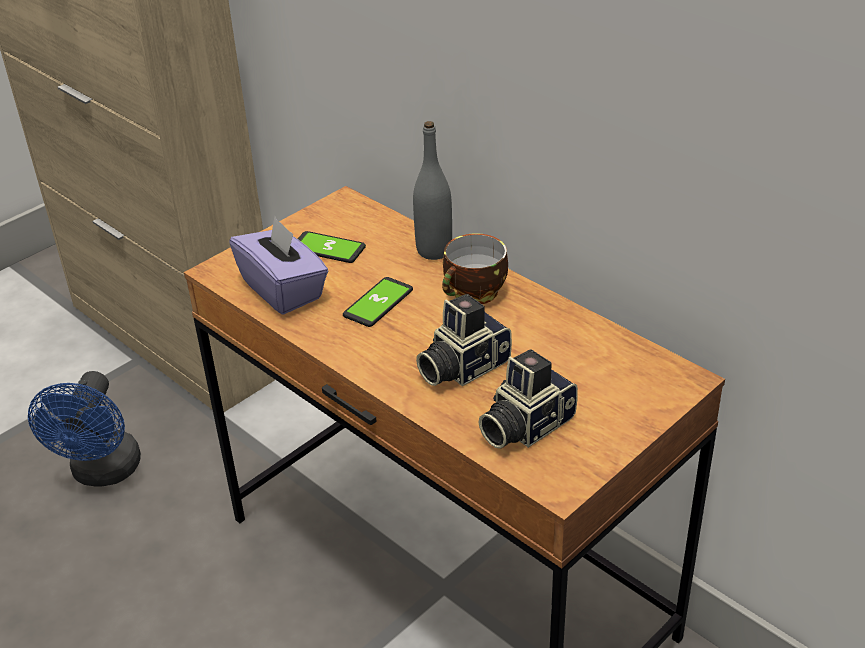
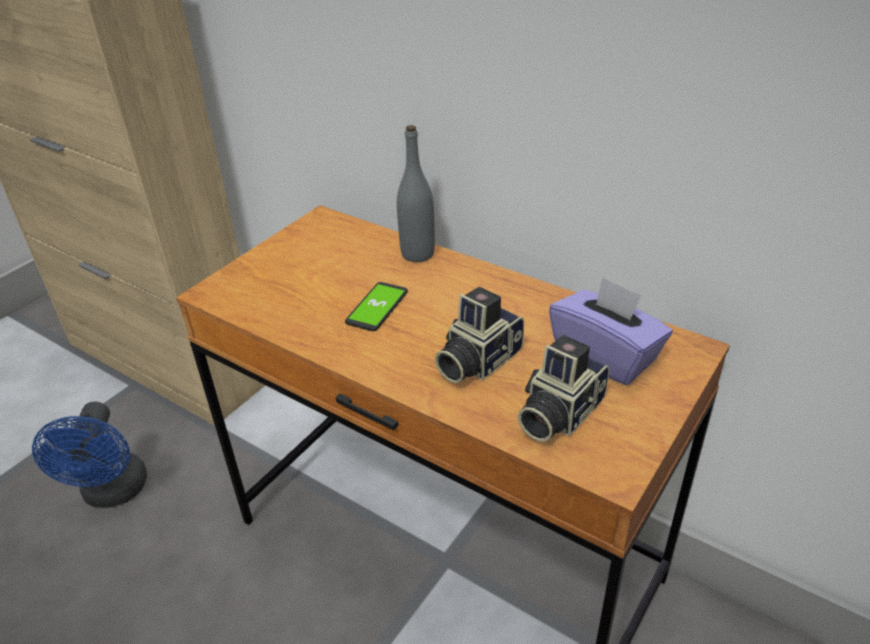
camera: 10 degrees left, 0 degrees up
purple tissue box [229,216,328,315] -> purple tissue box moved to [549,276,673,385]
phone [298,231,366,263] -> none
cup [442,233,508,304] -> none

